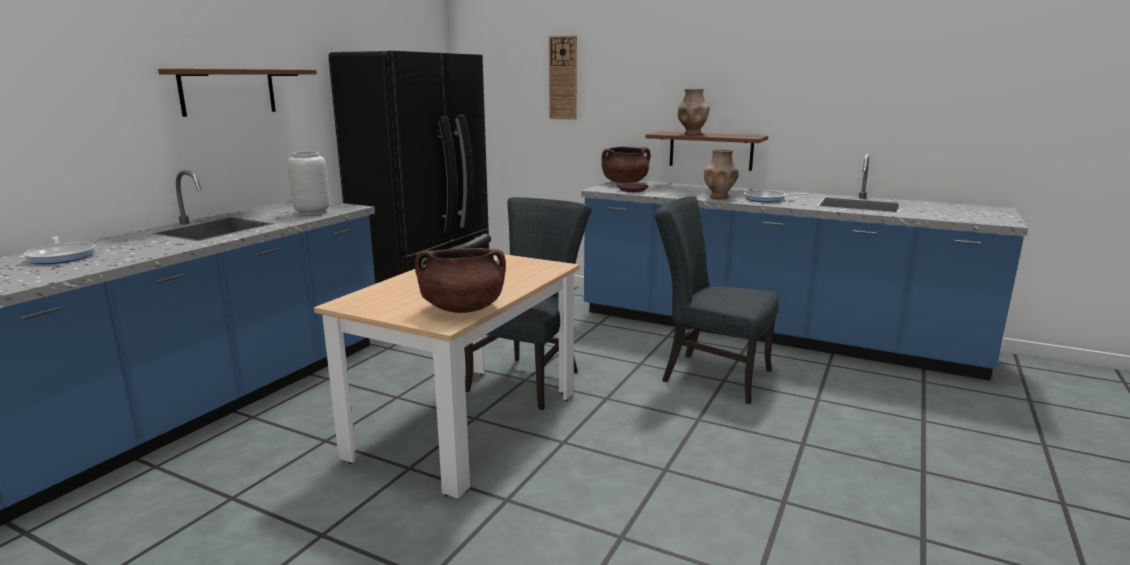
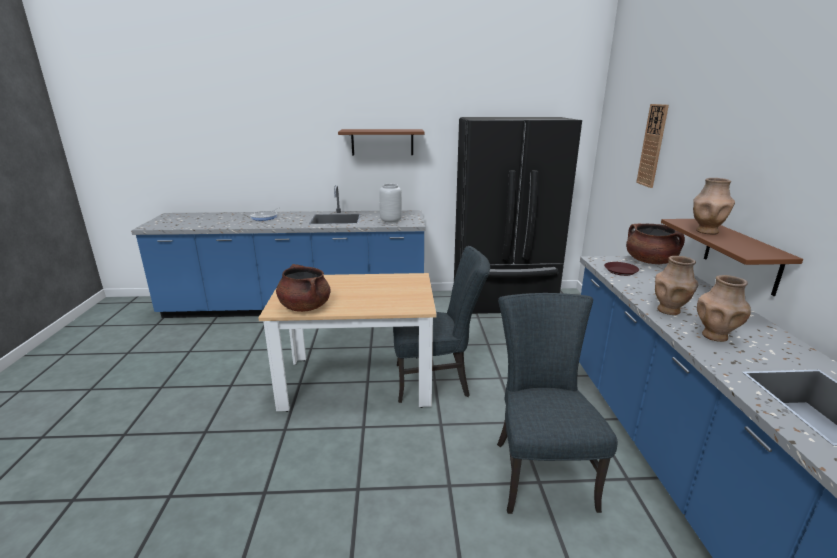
camera: 60 degrees right, 5 degrees up
frying pan [744,190,808,202] -> brown vase [697,275,751,342]

